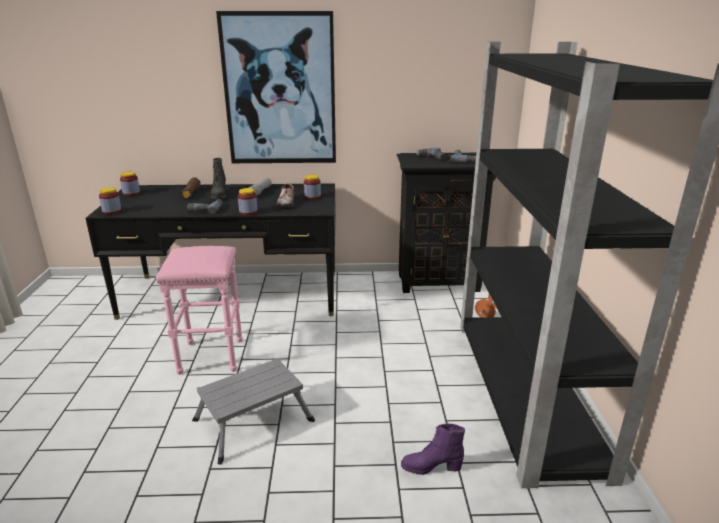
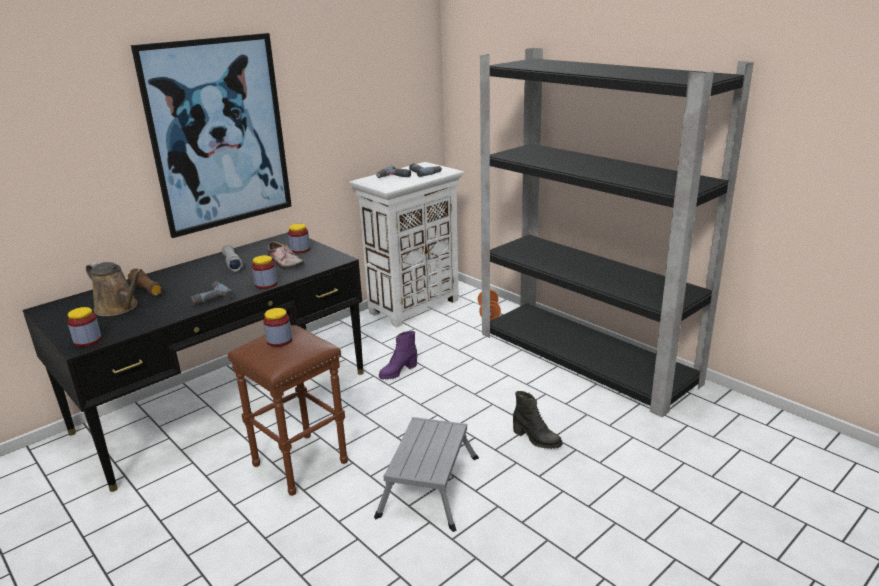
camera: 40 degrees left, 0 degrees up
jar [120,172,140,196] -> jar moved to [263,308,292,347]
pink stool [156,246,243,375] -> brown stool [228,325,348,496]
black boot [211,158,226,199] -> black boot moved to [513,391,562,449]
black cabinet [397,153,496,293] -> white cabinet [349,162,464,327]
purple boot [401,424,465,475] -> purple boot moved to [379,331,417,380]
none -> brown watering can [86,262,143,316]

